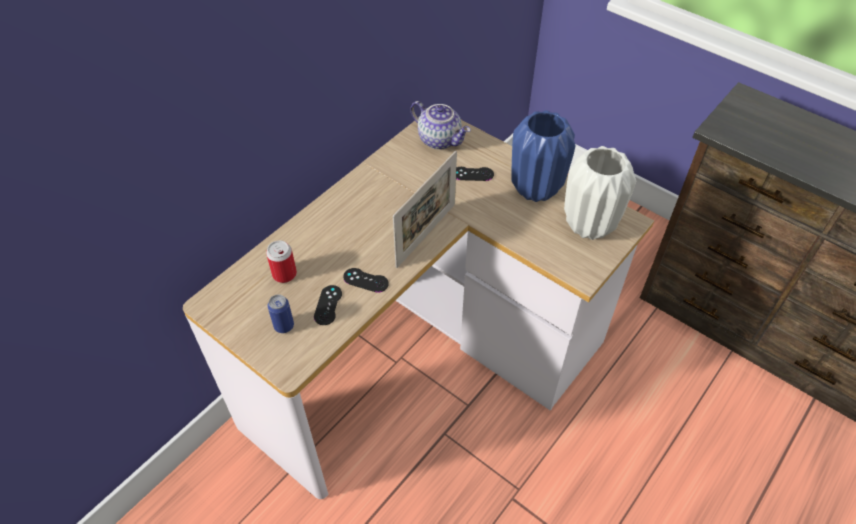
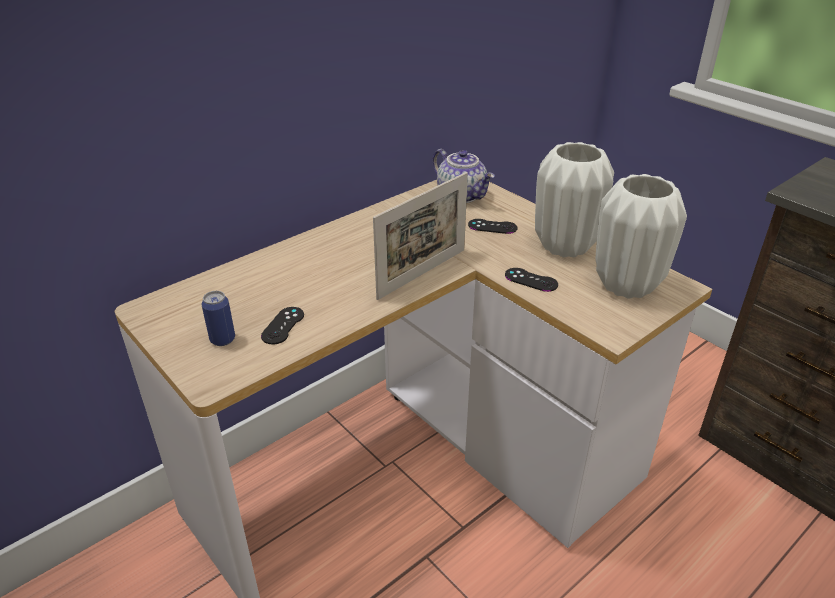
camera: 10 degrees right, 15 degrees down
can [266,240,297,283] -> none
black game controller [343,268,389,293] -> black game controller moved to [505,268,558,292]
blue vase [511,110,576,202] -> white vase [535,142,614,257]

